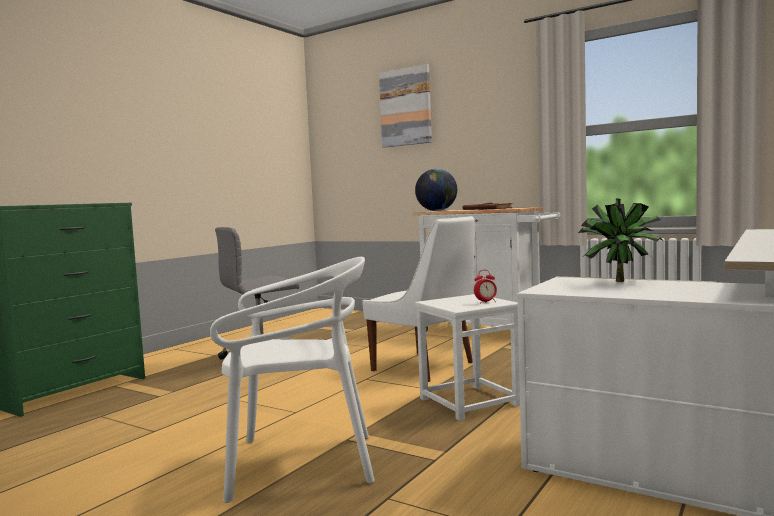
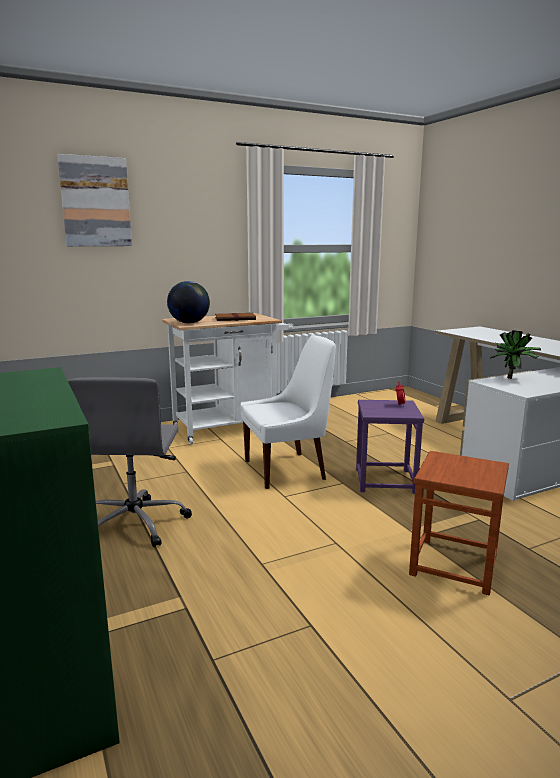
camera: 60 degrees left, 10 degrees up
white chair [210,257,375,503] -> brown stool [409,451,509,595]
white stool [415,294,520,421] -> purple stool [356,400,424,494]

